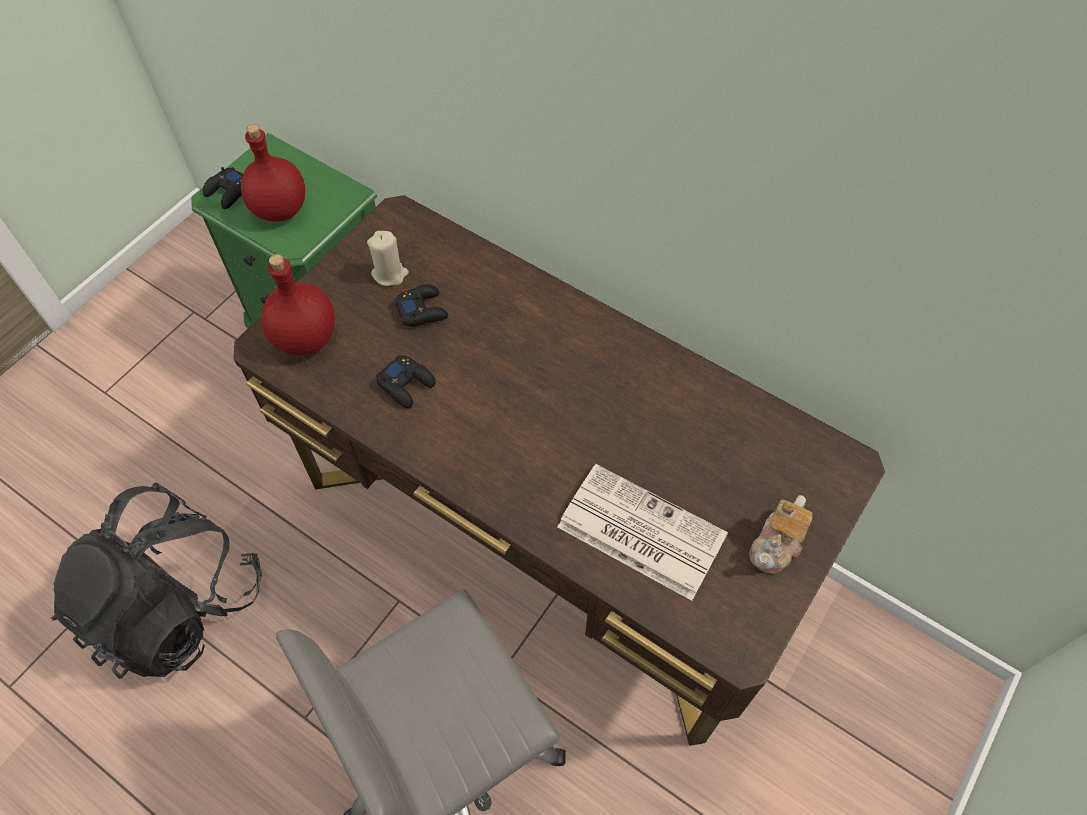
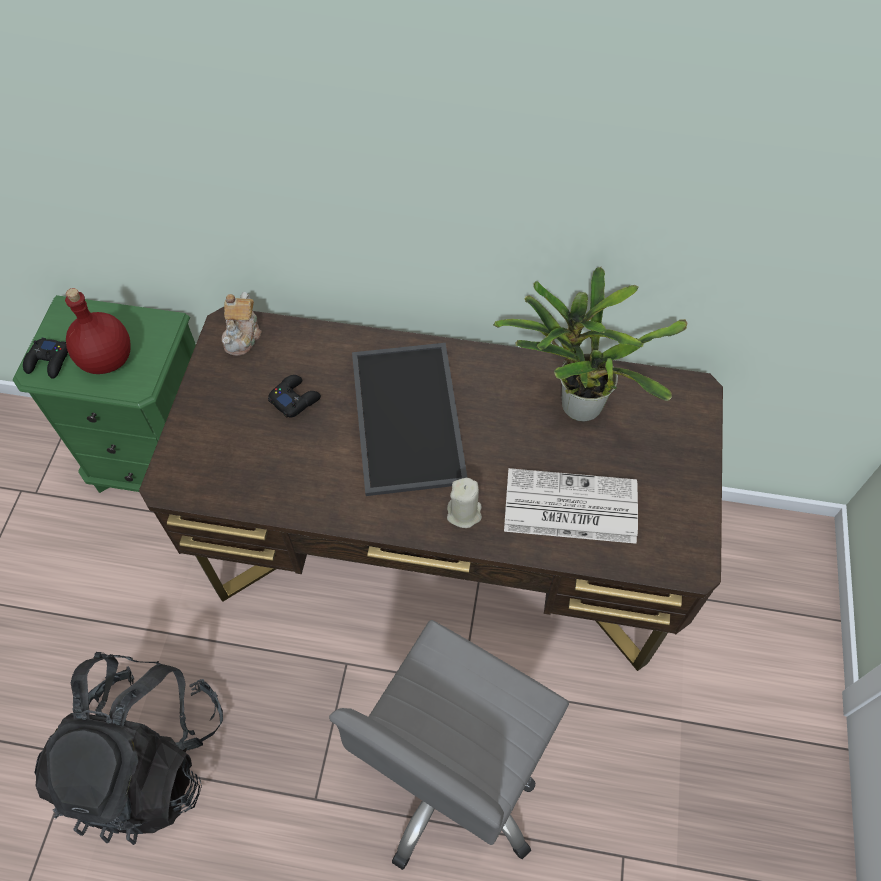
camera: 25 degrees left, 0 degrees up
red bottle [261,254,335,355] -> none
beige candle [367,231,409,286] -> beige candle moved to [447,478,482,528]
black game controller [376,355,435,408] -> none
teapot [749,495,813,574] -> teapot moved to [222,292,262,356]
none -> tray [352,343,468,496]
none -> potted plant [493,267,687,422]

